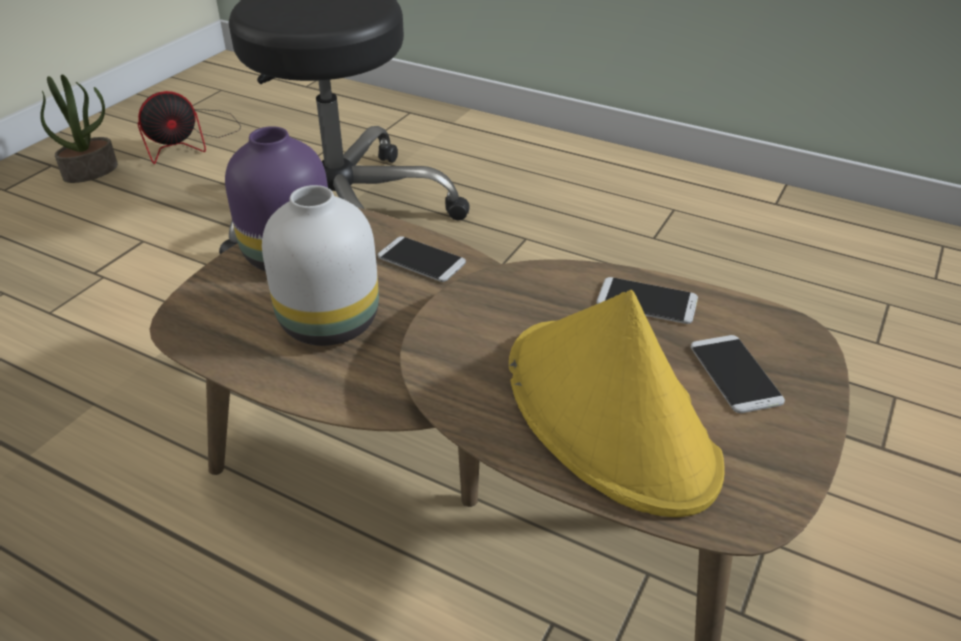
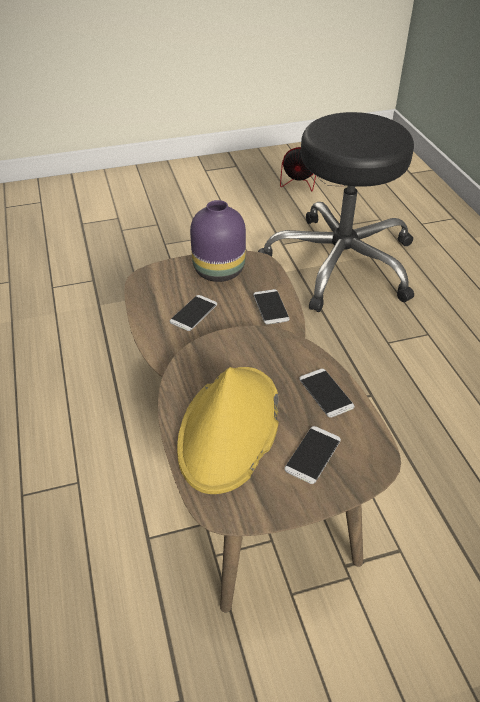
camera: 45 degrees right, 5 degrees up
potted plant [40,74,118,183] -> none
white vase [262,185,379,346] -> phone [170,295,217,331]

